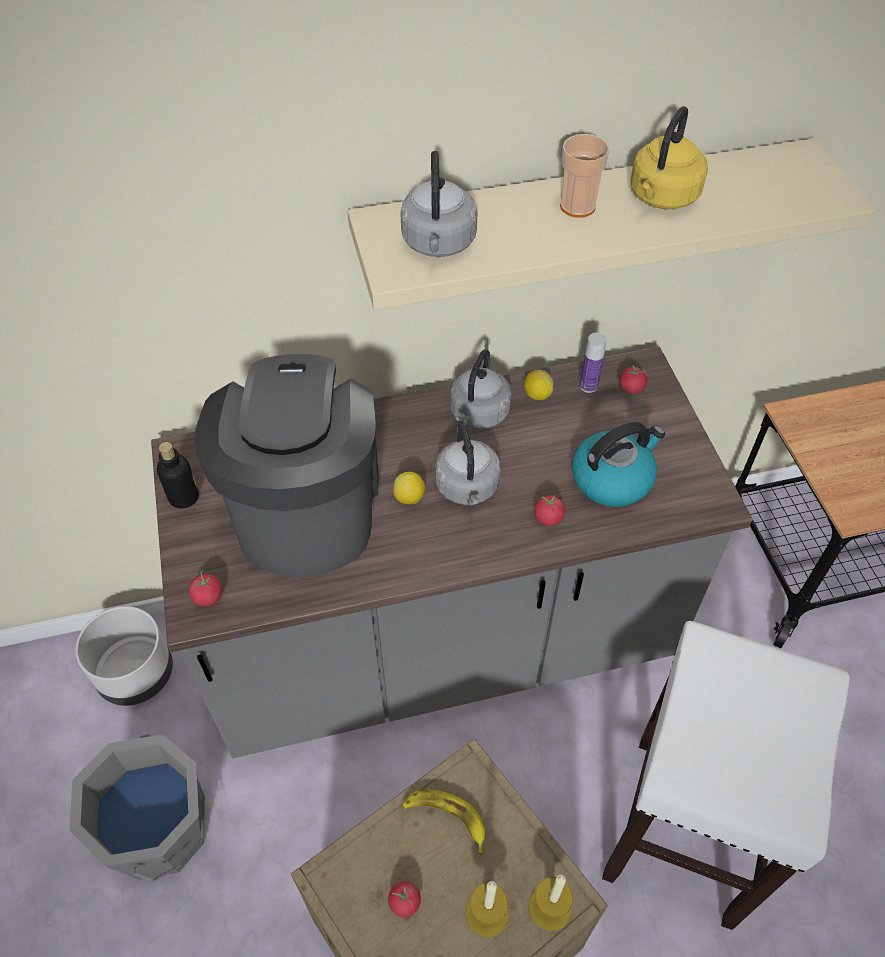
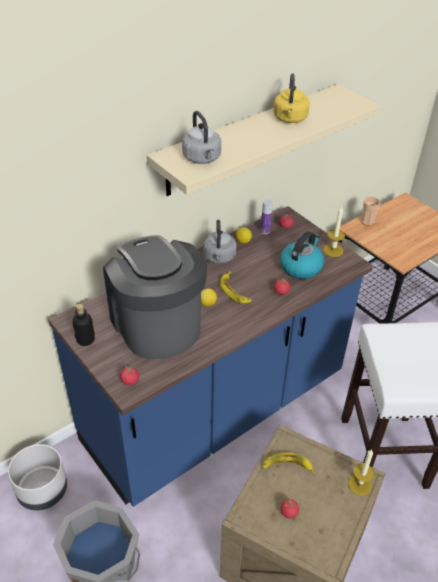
camera: 25 degrees left, 10 degrees down
grey counter [151,347,753,758] -> blue counter [48,206,373,507]
grey kettle [435,423,501,506] -> banana [220,271,252,304]
candle [466,881,509,937] -> candle moved to [324,206,345,257]
cup [560,134,609,218] -> cup moved to [361,197,380,226]

